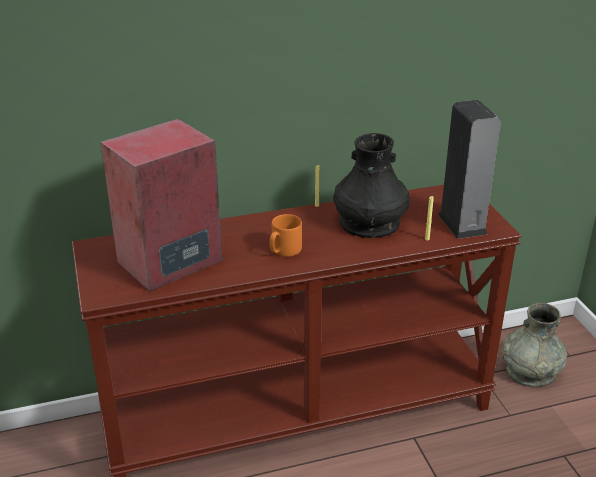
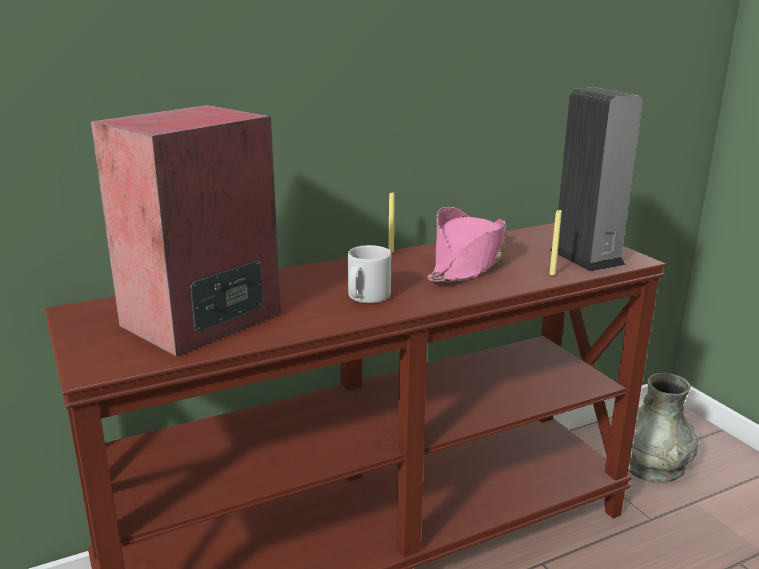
camera: 10 degrees left, 10 degrees down
orange mug [270,214,302,257] -> grey mug [348,245,391,303]
black vase [333,133,410,238] -> pink hat [427,207,506,282]

